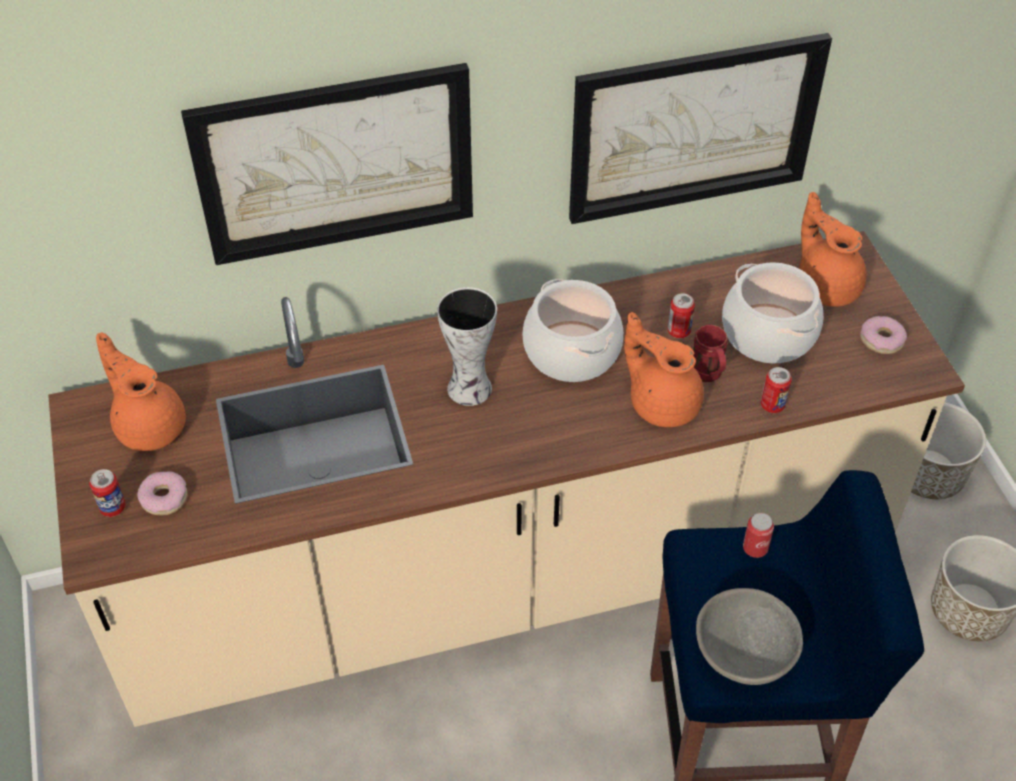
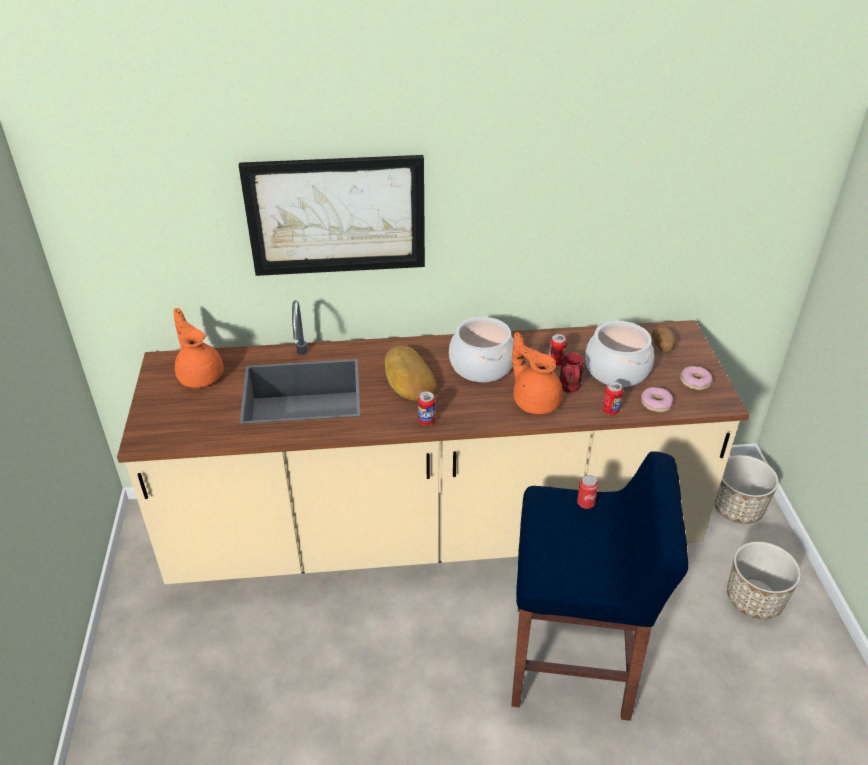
camera: 10 degrees right, 10 degrees down
can [90,469,126,517] -> can moved to [418,392,435,425]
donut [137,471,188,515] -> donut moved to [641,387,673,412]
vase [437,287,497,406] -> bread [385,345,437,401]
picture [569,33,832,224] -> none
grey bowl [696,588,803,685] -> none
orange teapot [799,192,867,307] -> potato [652,327,676,353]

